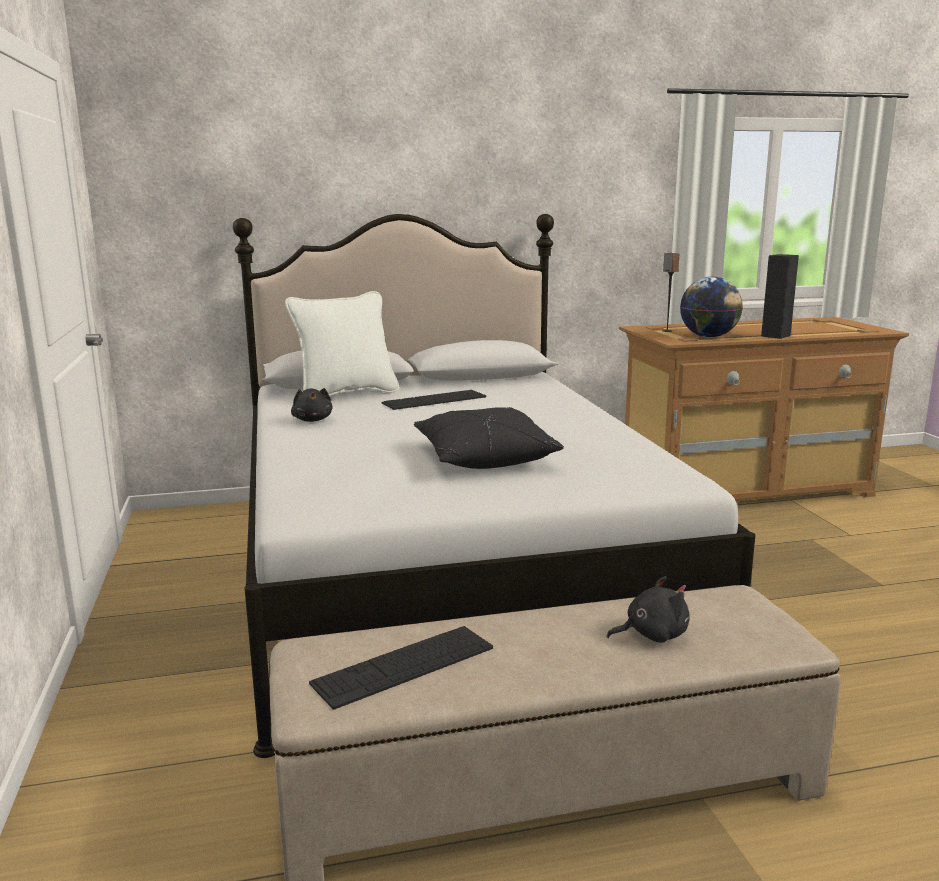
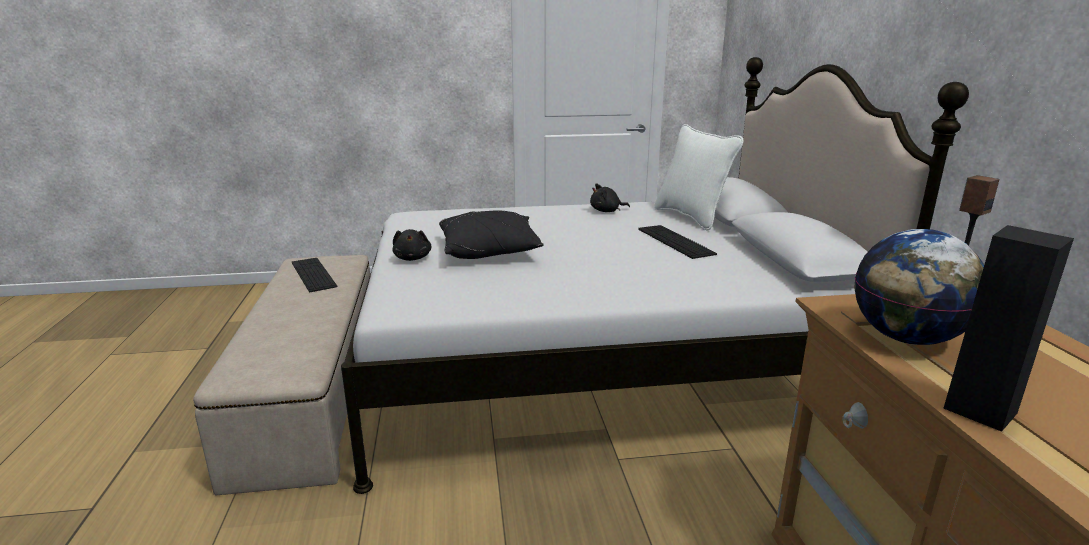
camera: 95 degrees right, 5 degrees up
black plush toy [607,576,690,643] -> black plush toy moved to [392,229,431,261]

